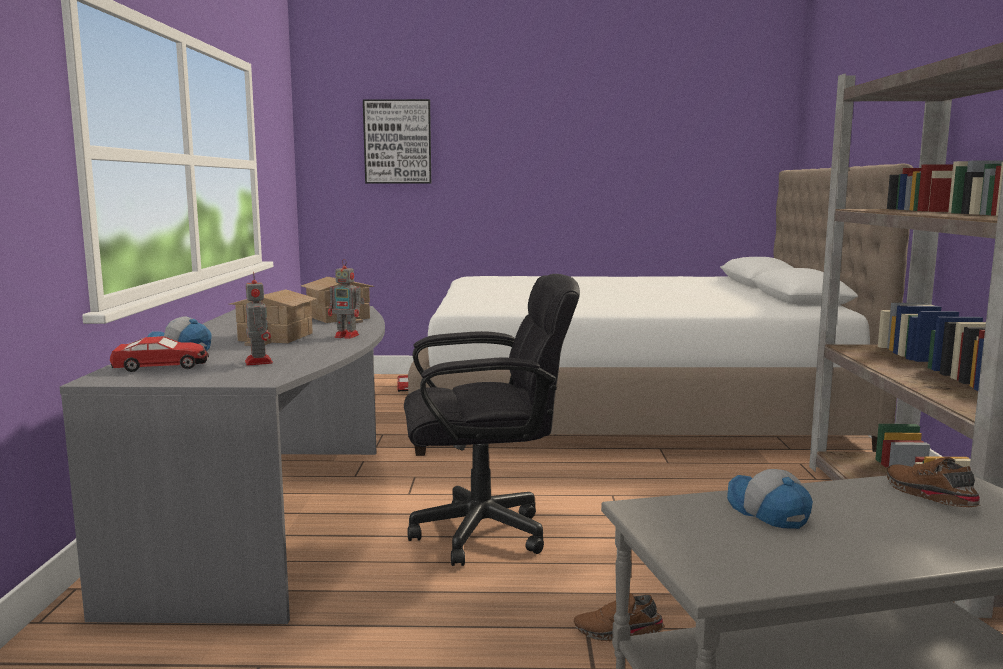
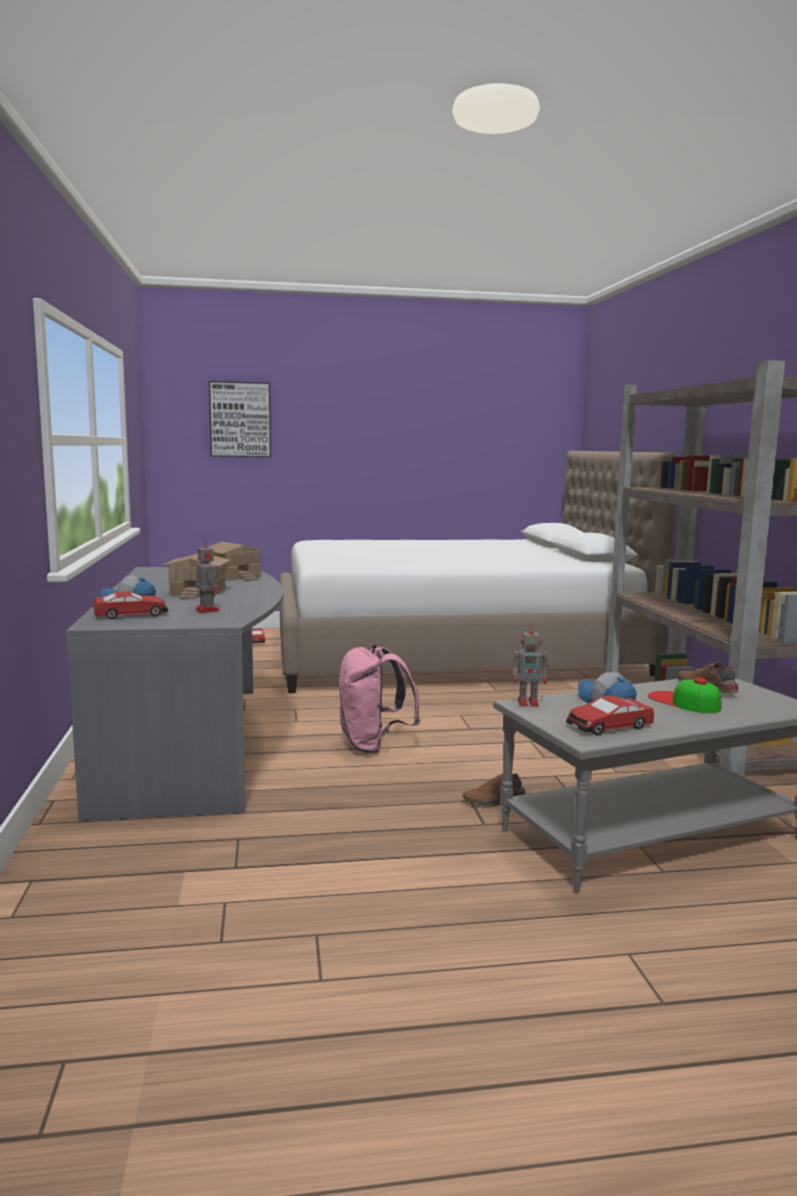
camera: 10 degrees left, 0 degrees up
toy robot [328,259,365,339] -> toy robot moved to [513,623,549,707]
black office chair [404,274,580,566] -> pink backpack [339,645,420,754]
none -> toy car [566,695,654,735]
none -> cap [648,677,721,713]

